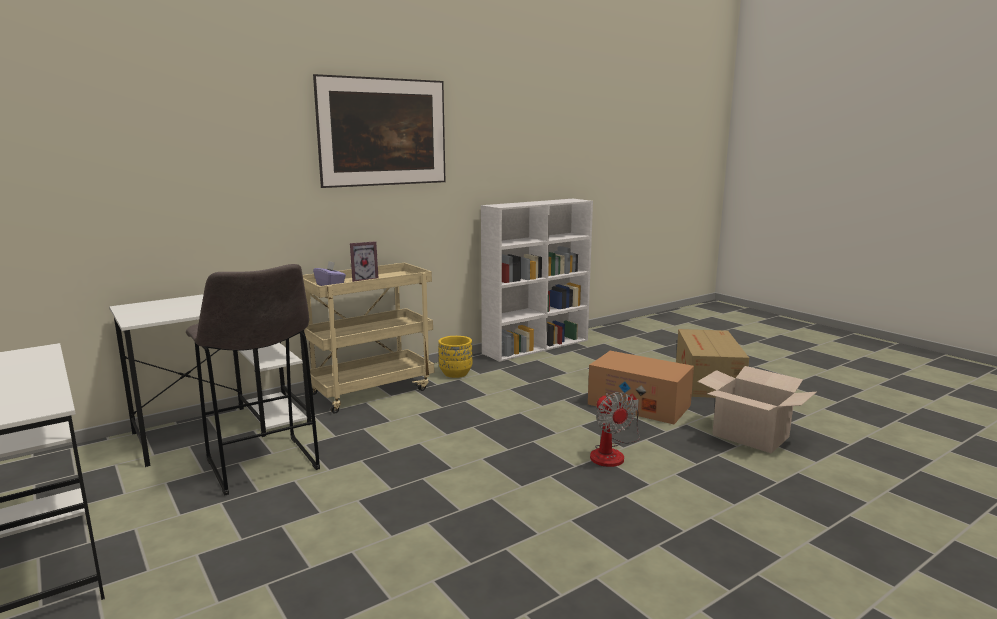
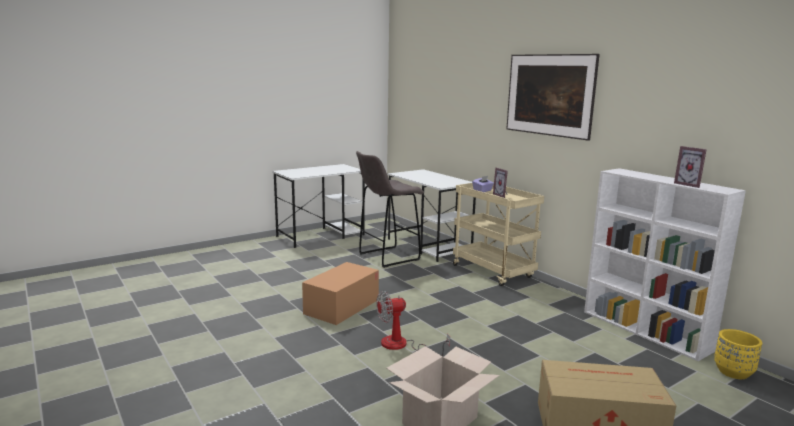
camera: 90 degrees right, 0 degrees up
yellow planter [438,336,472,378] -> yellow planter moved to [714,329,762,379]
cardboard box [588,351,694,424] -> cardboard box moved to [302,262,379,325]
none -> picture frame [674,146,707,188]

